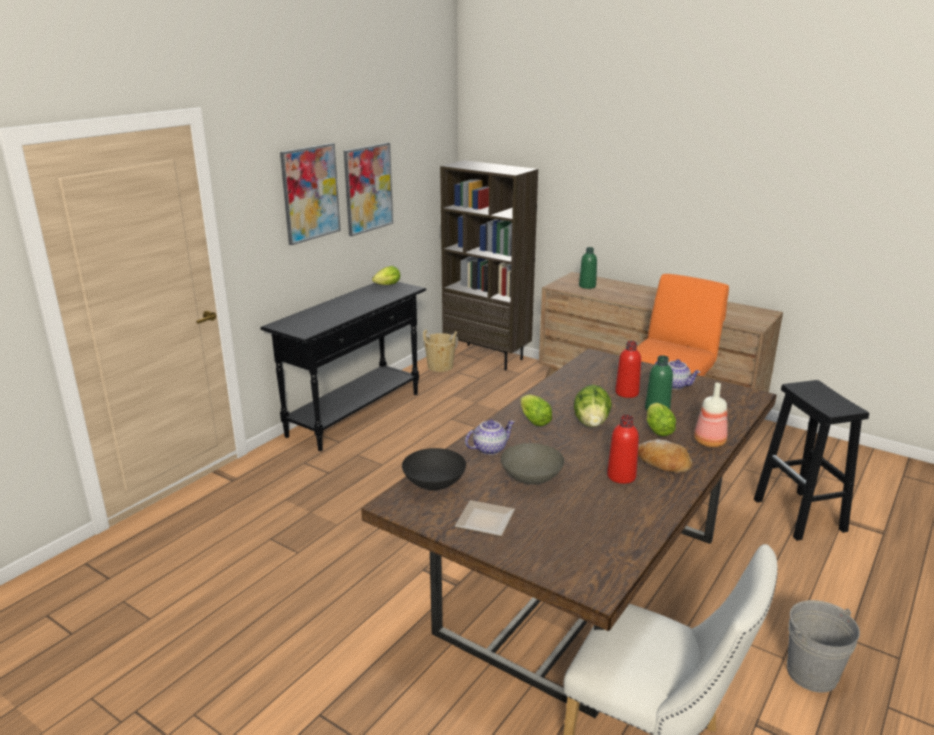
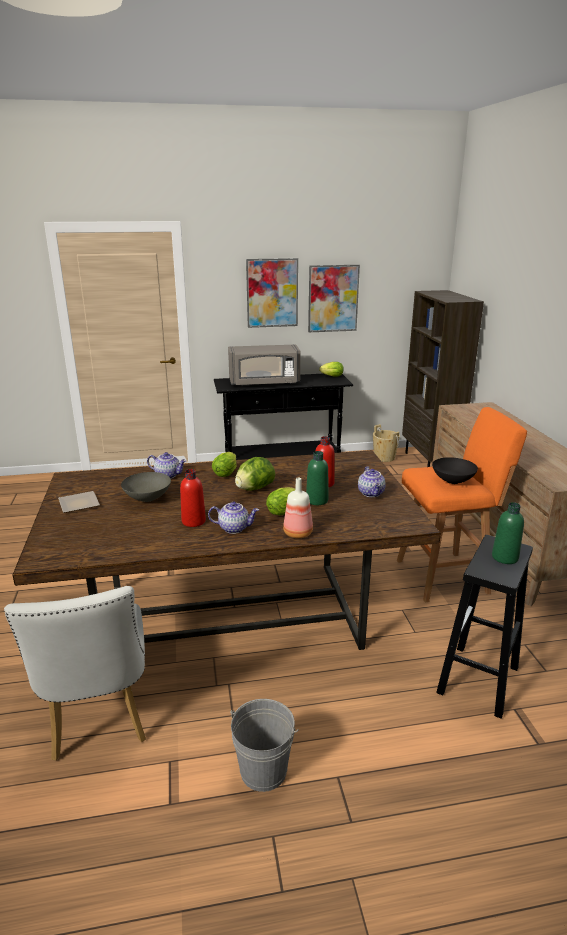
camera: 45 degrees right, 0 degrees up
black bowl [402,448,466,490] -> black bowl moved to [432,457,478,484]
green bottle [579,247,597,289] -> green bottle moved to [492,502,524,564]
bread [638,439,692,473] -> teapot [208,502,259,534]
none -> grey microwave [228,344,300,386]

